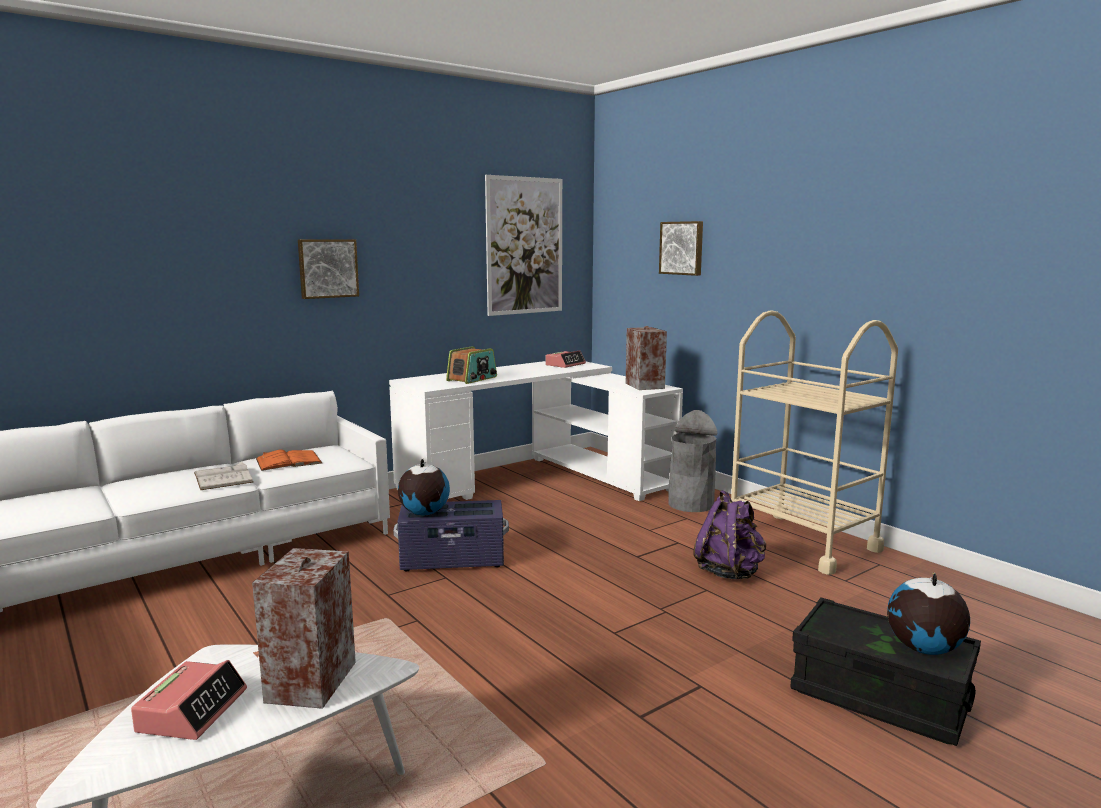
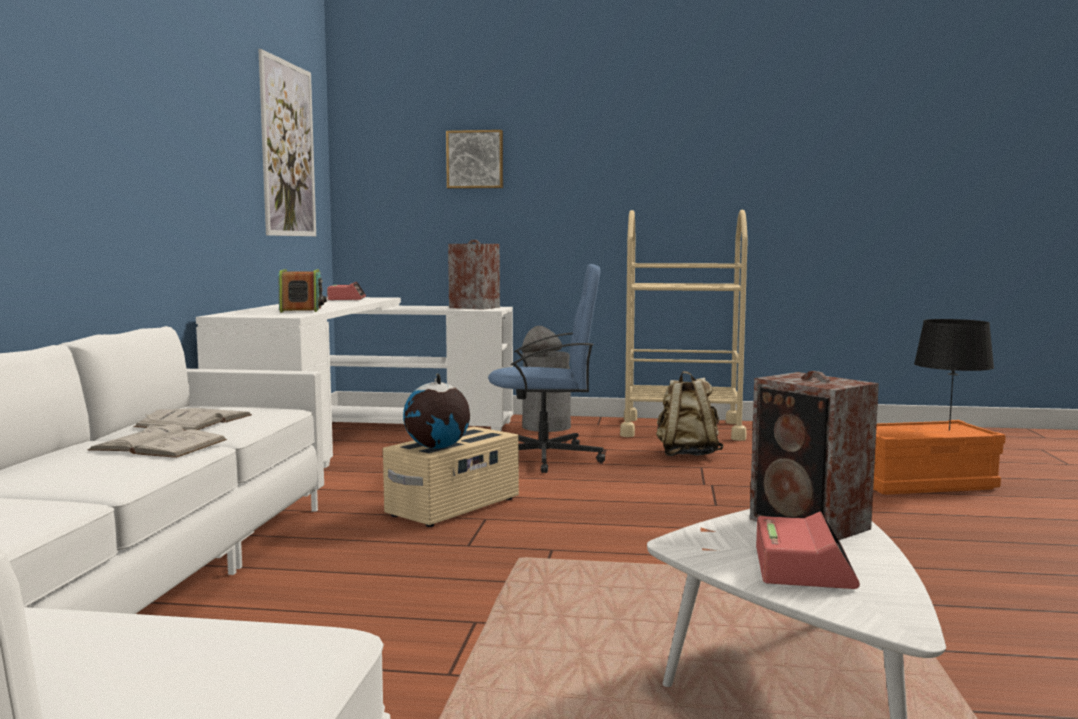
camera: 45 degrees left, 5 degrees down
alarm clock [131,660,247,740] -> alarm clock turned 45 degrees clockwise [756,511,860,589]
orange book [256,450,322,471] -> white book [134,408,252,431]
picture [298,239,359,299] -> none
purple storage box [393,500,509,571] -> beige storage box [383,427,519,527]
purple backpack [693,490,766,579] -> beige backpack [656,371,724,456]
black storage box [790,597,981,746] -> orange storage box [873,420,1006,494]
globe [887,572,970,655] -> black table lamp [914,319,994,431]
none -> blue office chair [488,264,605,473]

